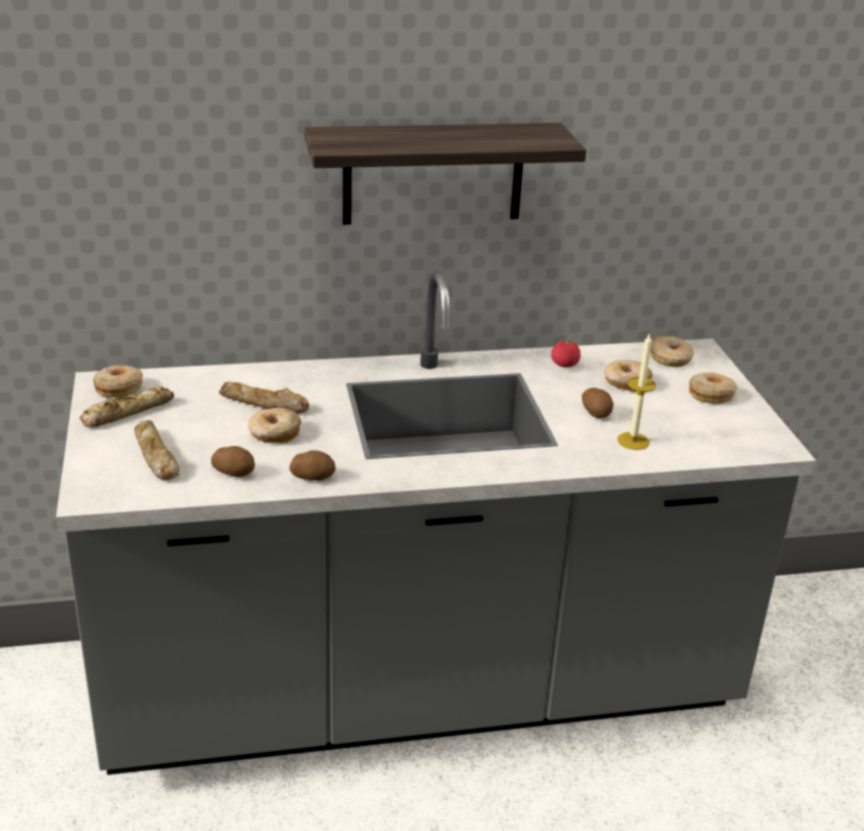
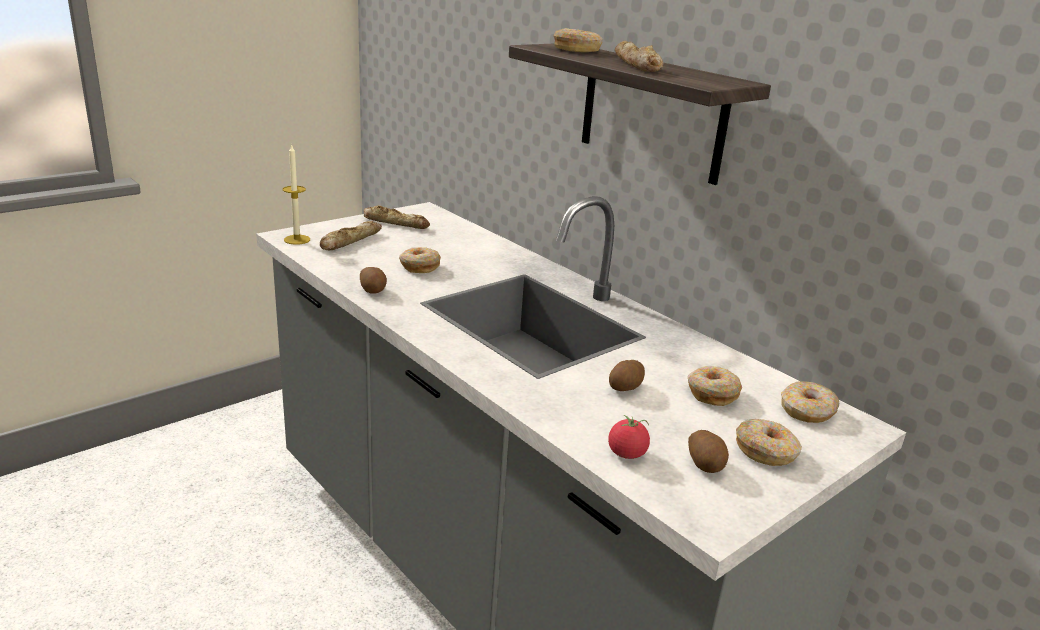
camera: 60 degrees right, 5 degrees down
donut [93,365,143,398] -> donut moved to [553,28,603,52]
potato [211,446,255,477] -> potato moved to [688,430,729,473]
bread [219,382,309,414] -> bread moved to [615,41,664,72]
tomato [551,336,581,367] -> tomato moved to [608,415,650,459]
candle [617,333,656,450] -> candle moved to [283,145,310,245]

